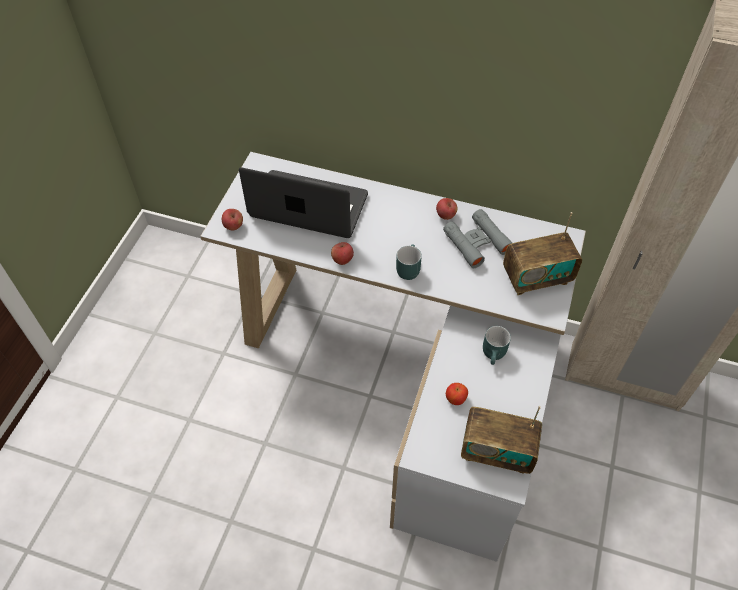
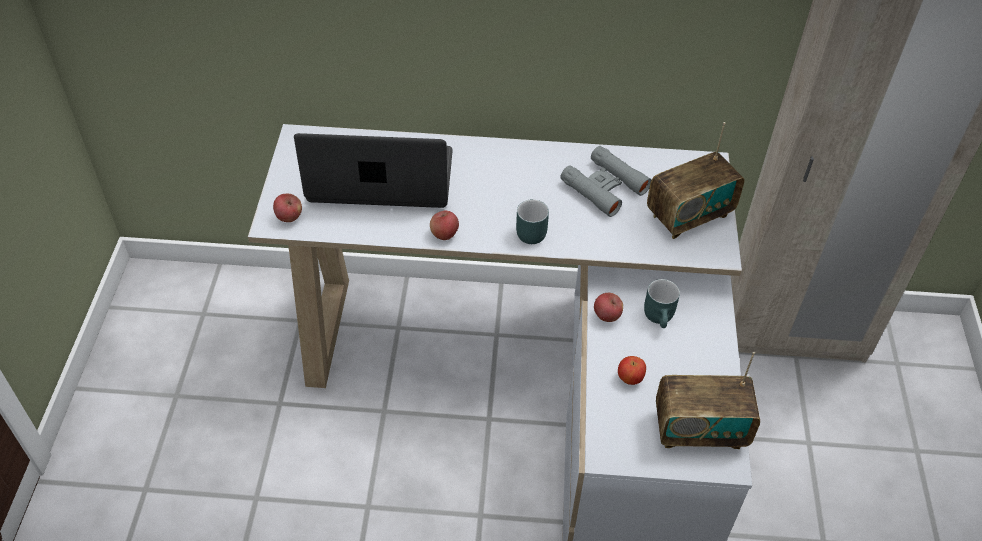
camera: 15 degrees left, 5 degrees down
apple [436,198,458,220] -> apple moved to [594,293,623,322]

